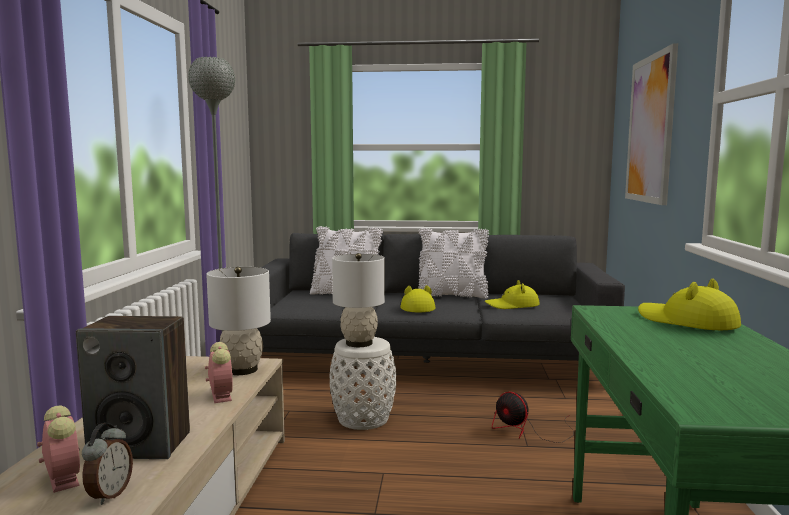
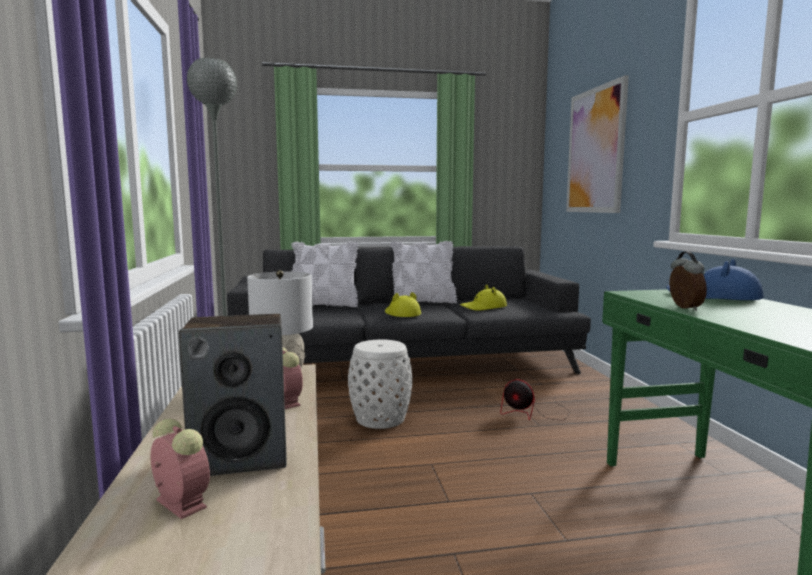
camera: 15 degrees left, 0 degrees up
alarm clock [82,423,133,505] -> alarm clock moved to [669,251,707,311]
white table lamp [332,253,385,347] -> none
yellow hat [638,279,741,330] -> blue hat [666,259,764,300]

